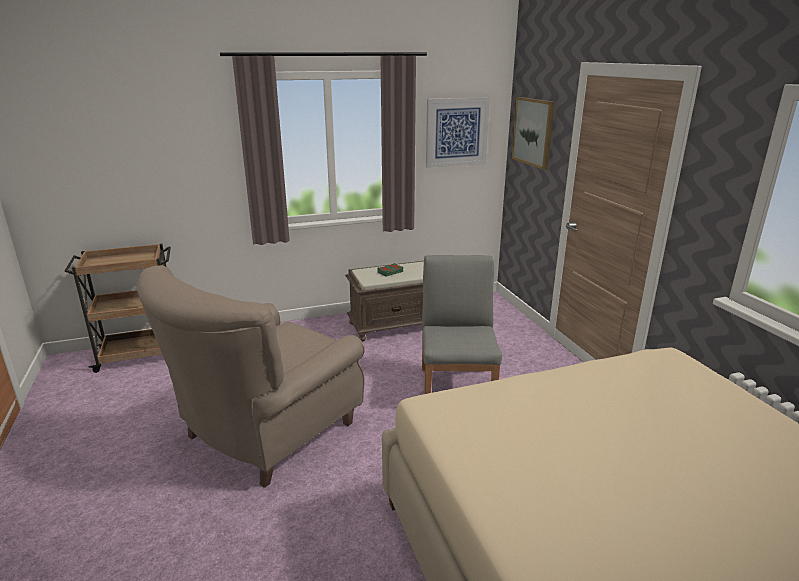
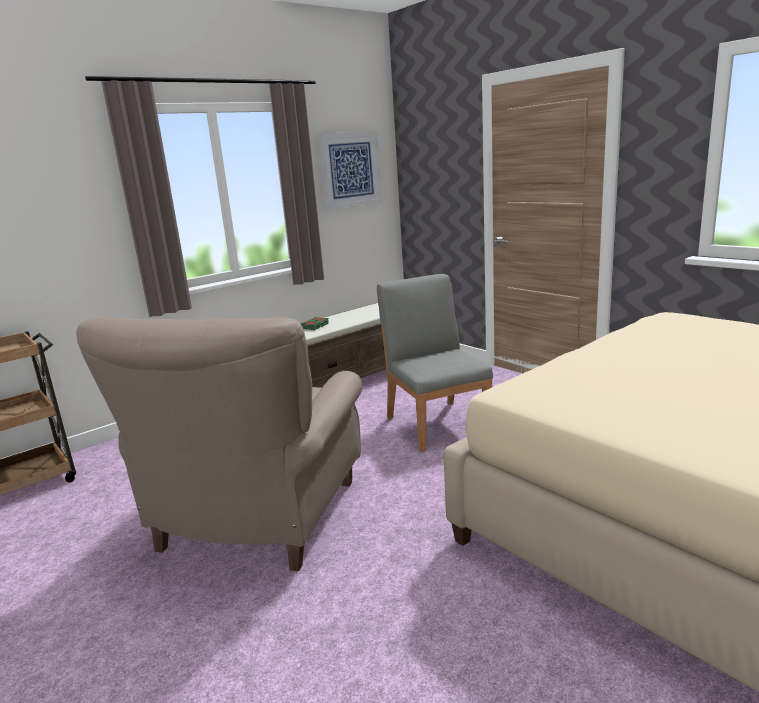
camera: 20 degrees left, 5 degrees down
picture [511,97,555,170] -> none

